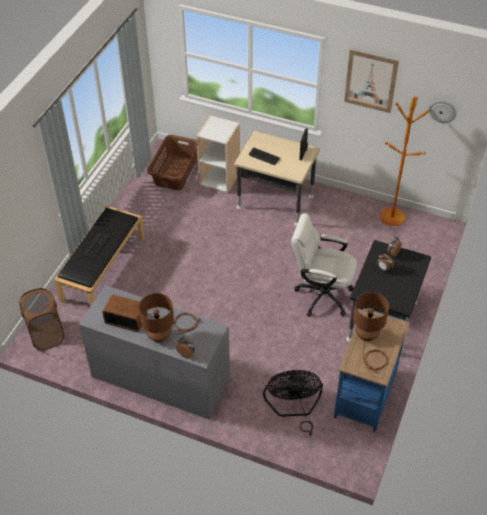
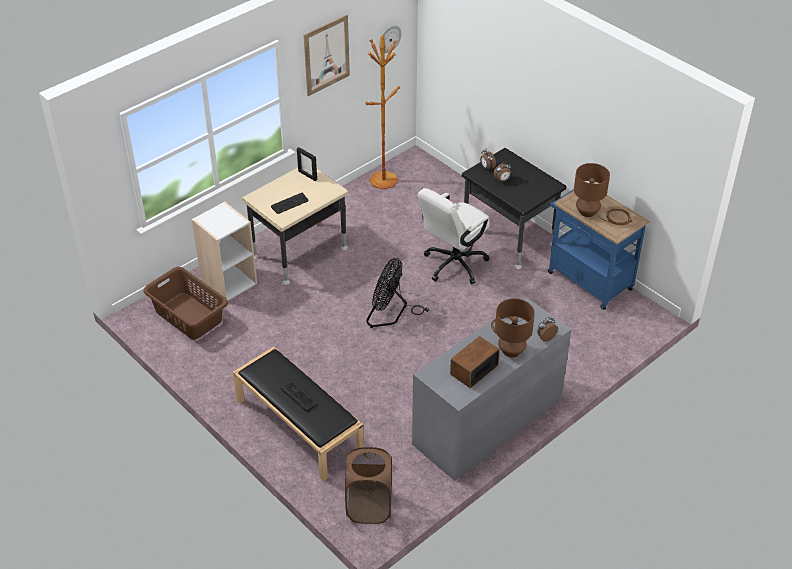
camera: 65 degrees left, 5 degrees down
black fan [263,370,323,436] -> black fan moved to [366,258,430,328]

